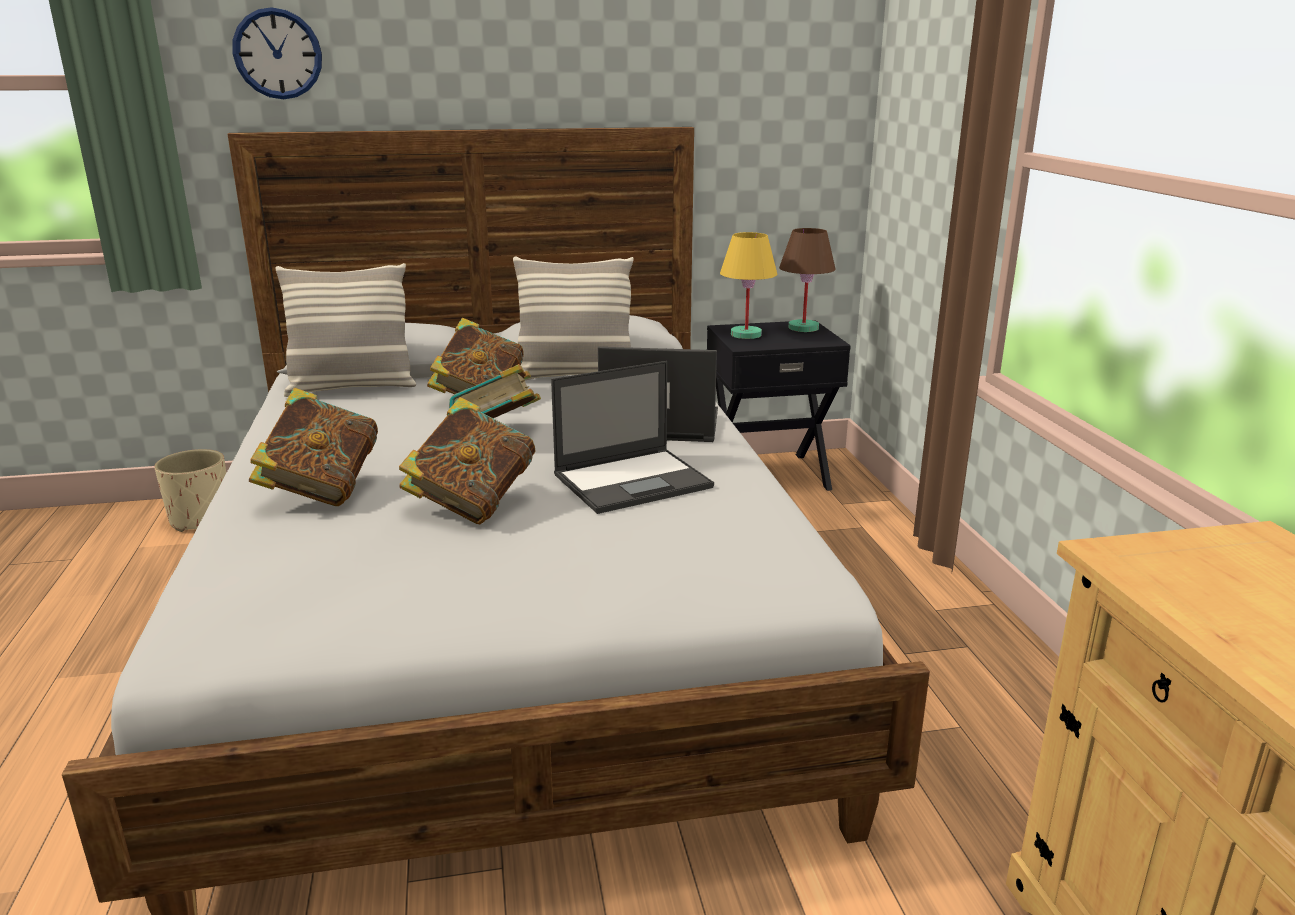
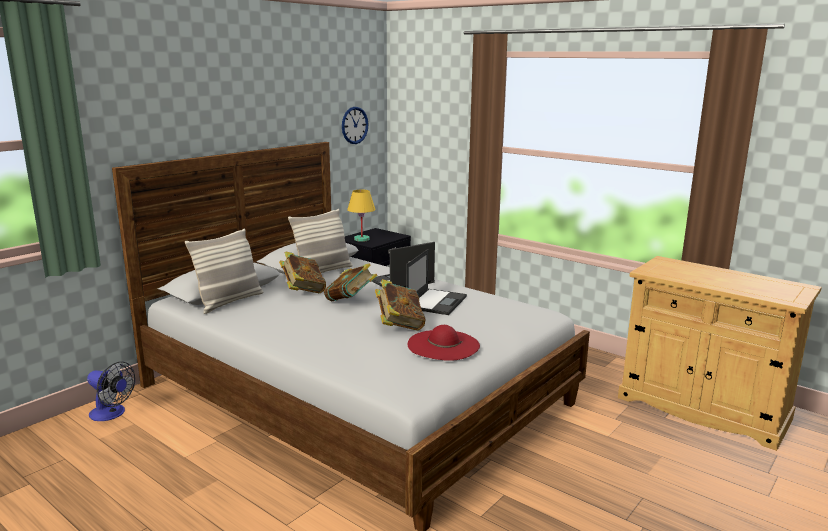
camera: 40 degrees left, 5 degrees down
beige planter [154,449,226,532] -> fan [87,362,135,421]
wall clock [233,7,322,99] -> wall clock moved to [342,107,369,144]
book [249,388,378,506] -> none
brown table lamp [779,228,836,332] -> none
none -> red hat [408,325,480,361]

